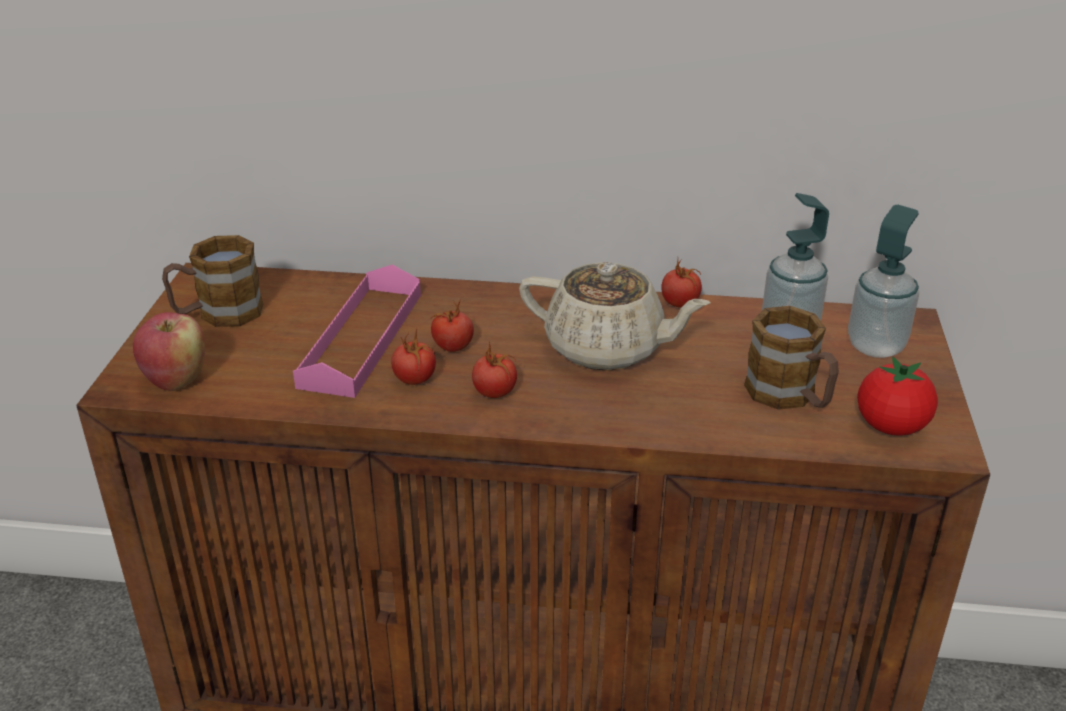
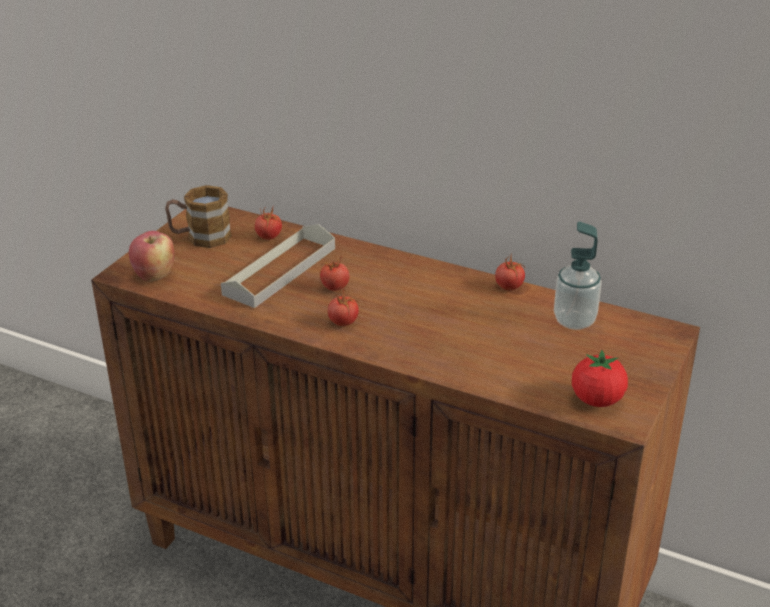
camera: 20 degrees right, 0 degrees up
pink tray [293,265,421,398] -> grey tray [221,224,335,308]
tomato [391,329,436,385] -> tomato moved to [255,207,282,240]
beige teapot [519,262,711,371] -> none
mug [744,306,839,410] -> none
soap dispenser [848,205,919,358] -> none

